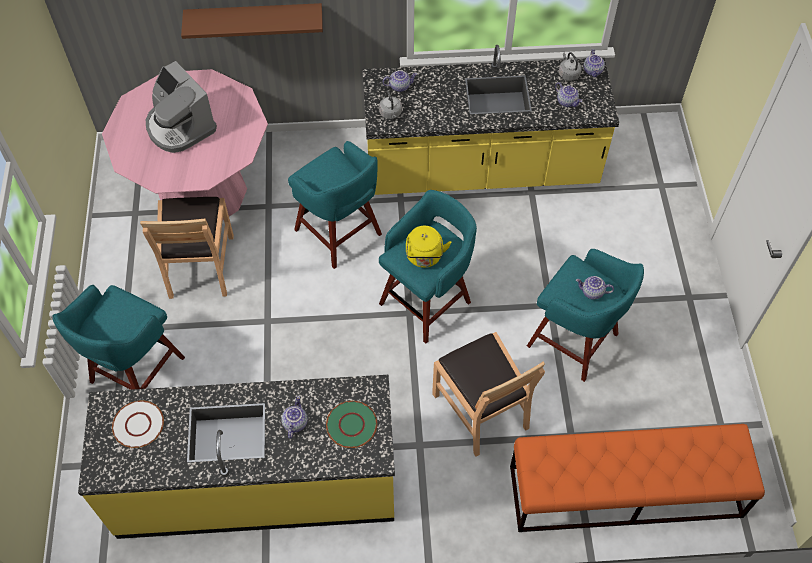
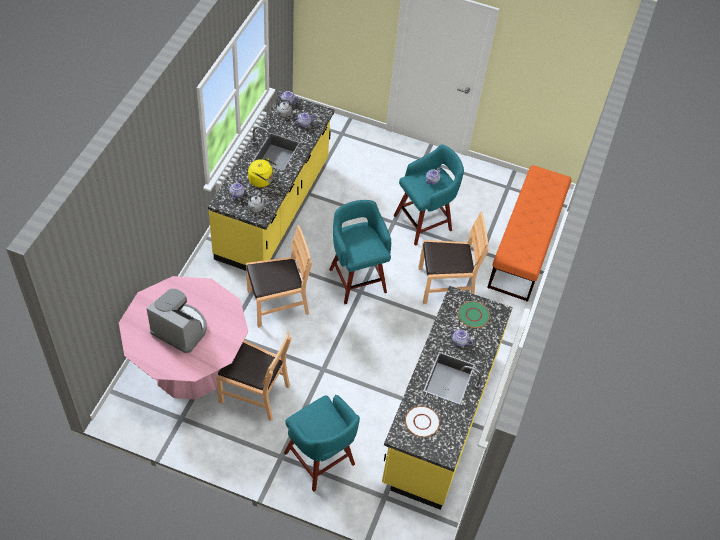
camera: 70 degrees left, 5 degrees down
coffee machine [146,61,217,153] -> coffee machine turned 135 degrees counterclockwise [146,289,207,353]
brown shelf [181,3,323,39] -> none
turquoise stool [288,141,382,269] -> brown chair [246,225,312,328]
yellow kettle [406,226,451,268] -> yellow kettle moved to [248,158,277,187]

